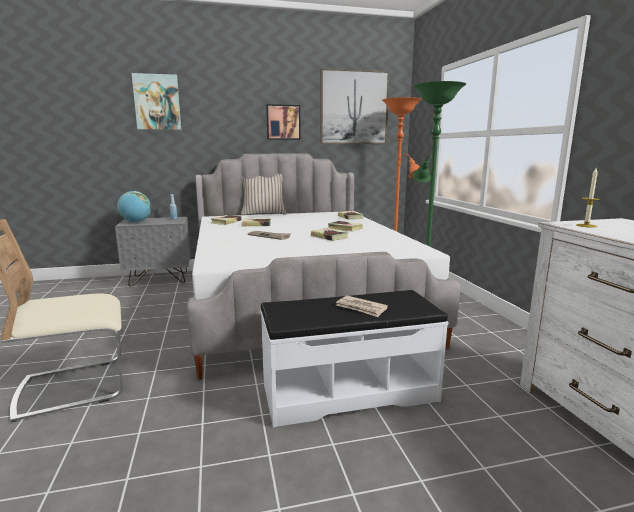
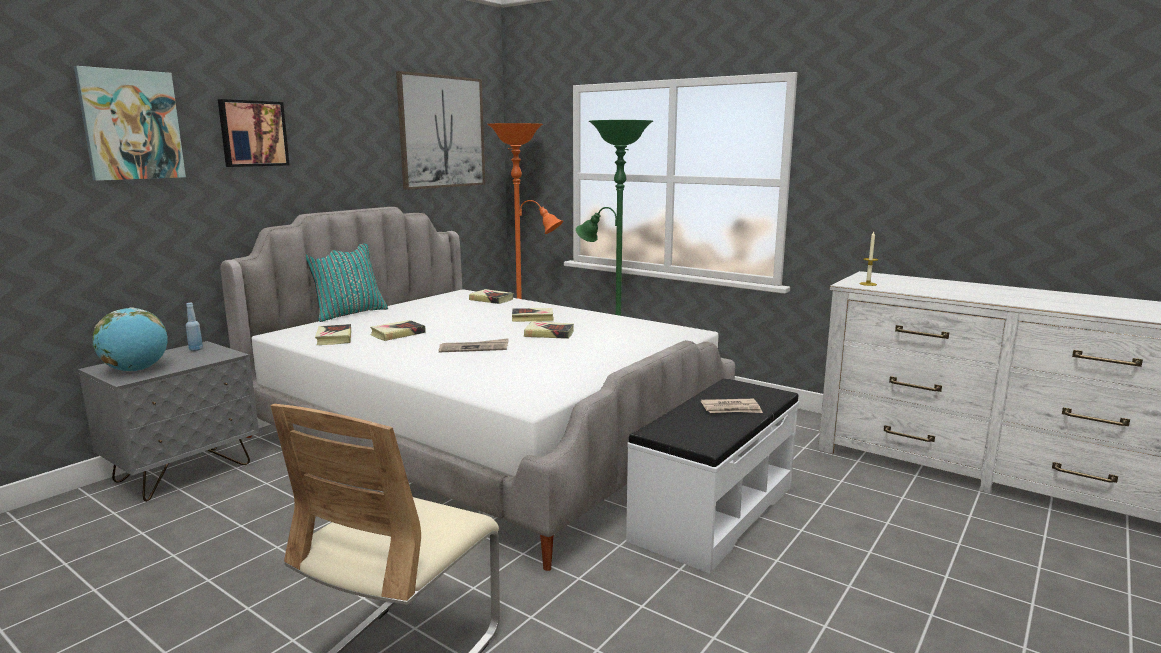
camera: 40 degrees left, 0 degrees up
beige pillow [241,174,287,215] -> turquoise pillow [306,243,388,322]
picture [266,104,301,140] -> picture moved to [218,99,290,167]

